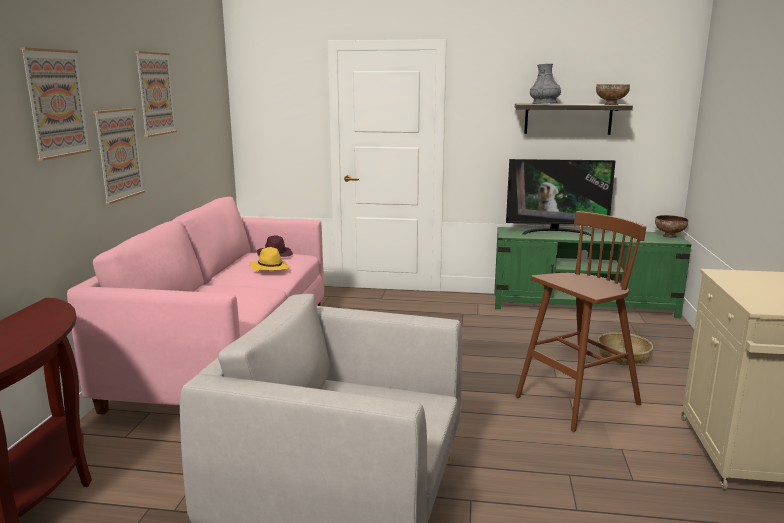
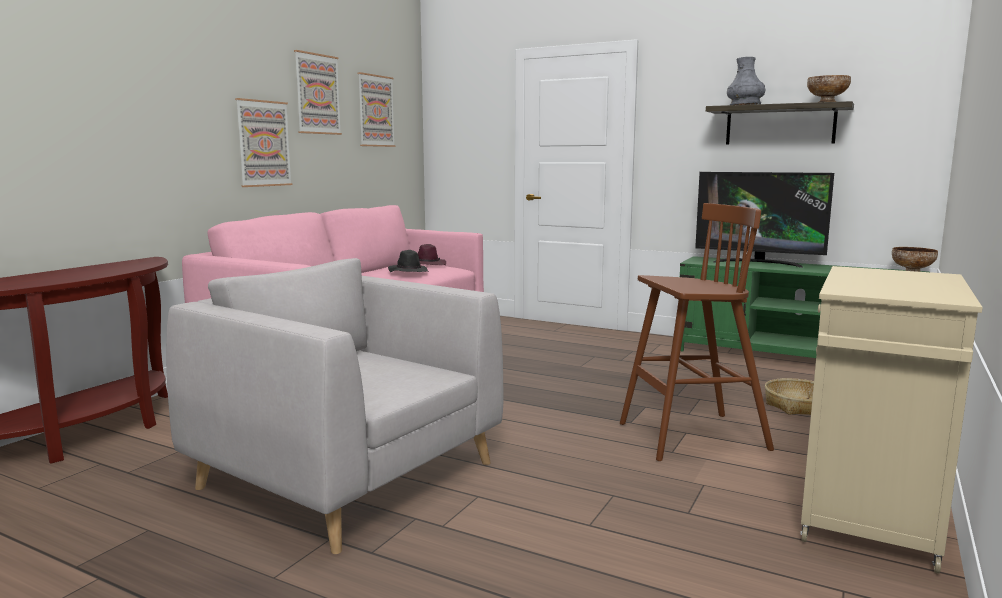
camera: 20 degrees right, 5 degrees down
picture [20,47,91,161] -> picture moved to [358,72,396,147]
yellow hat [250,247,290,271] -> black hat [388,250,429,272]

